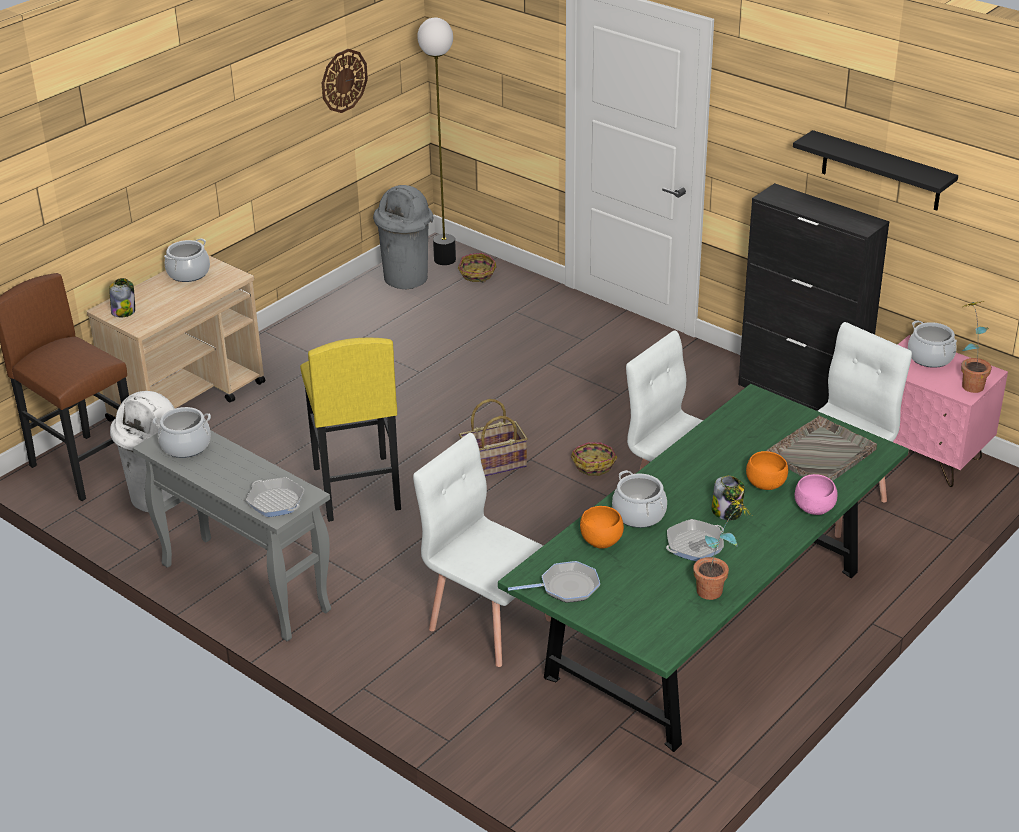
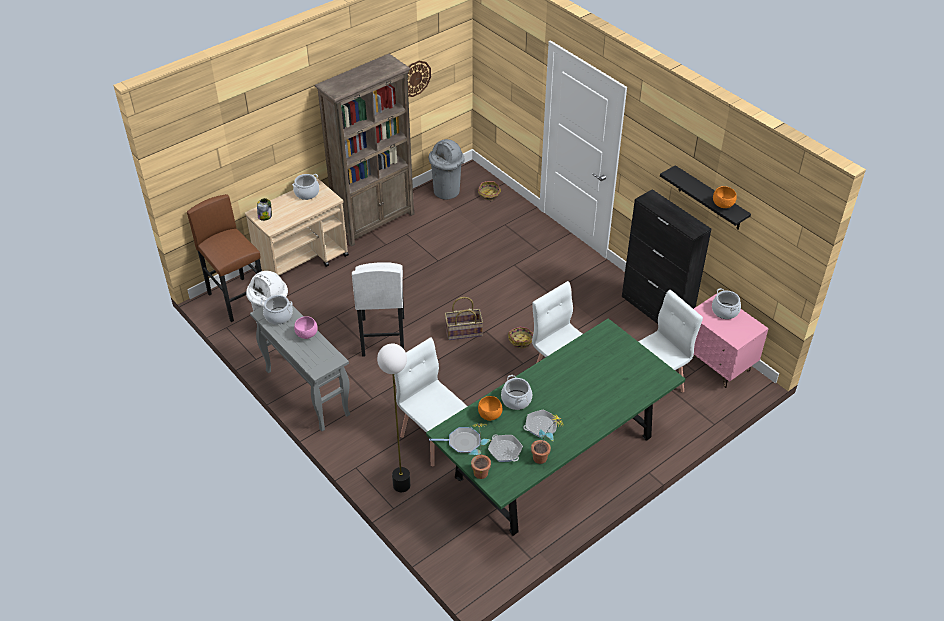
camera: 10 degrees right, 10 degrees up
frying pan [246,477,305,517] -> frying pan moved to [488,435,523,462]
yellow stool [300,338,401,522] -> white stool [352,262,404,357]
floor lamp [417,18,456,265] -> floor lamp moved to [377,343,410,492]
jar [711,476,745,520] -> none
orange bowl [746,451,788,490] -> orange bowl moved to [713,186,737,208]
grey tray [766,416,877,481] -> none
pink bowl [795,474,838,515] -> pink bowl moved to [294,316,318,339]
potted plant [961,301,992,393] -> potted plant moved to [469,423,491,479]
none -> brown bookcase [315,54,414,247]

